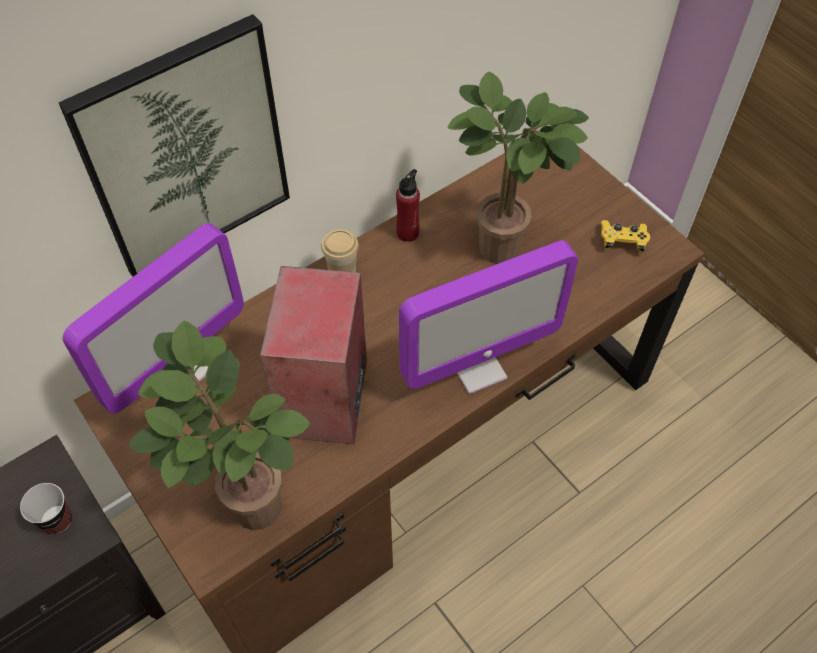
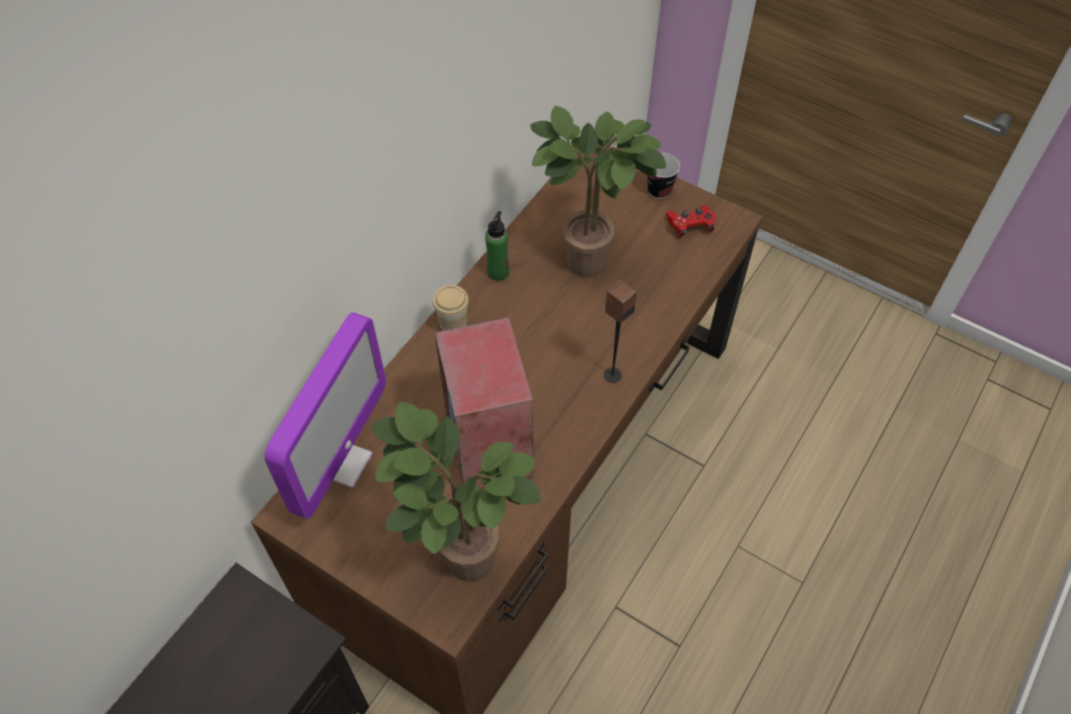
camera: 20 degrees left, 0 degrees up
cup [20,483,72,534] -> cup moved to [647,153,680,199]
picture [59,14,290,277] -> none
red bottle [396,169,420,242] -> green bottle [485,211,509,281]
monitor [399,240,578,394] -> speaker [604,280,637,383]
yellow game controller [600,220,650,254] -> red game controller [666,205,716,238]

